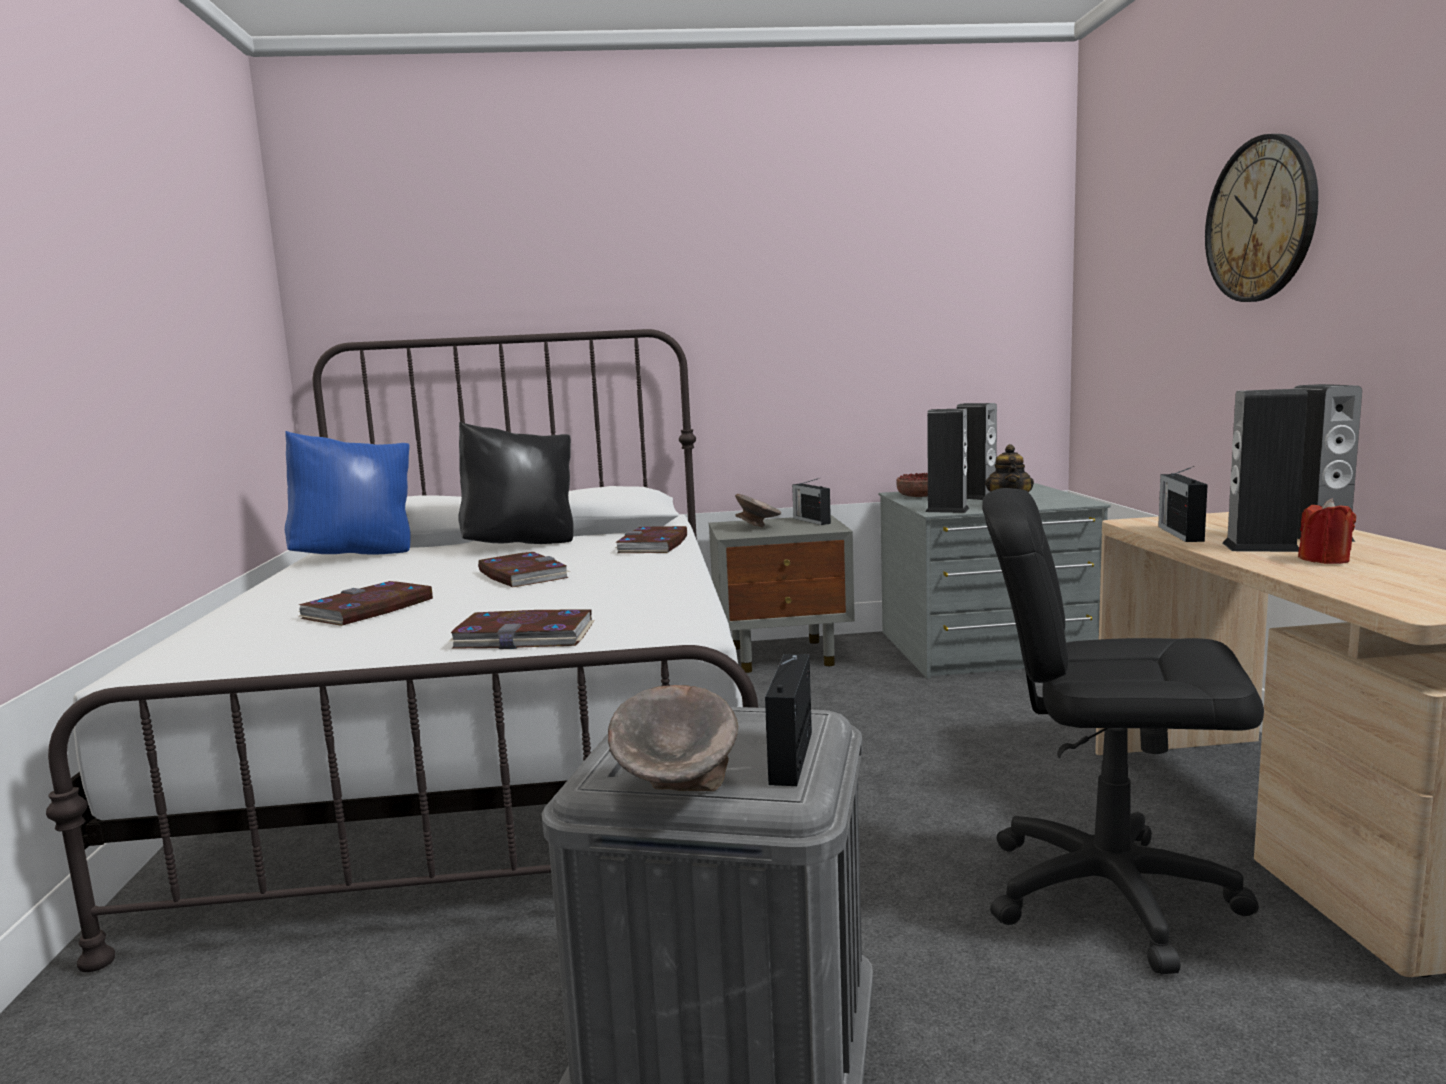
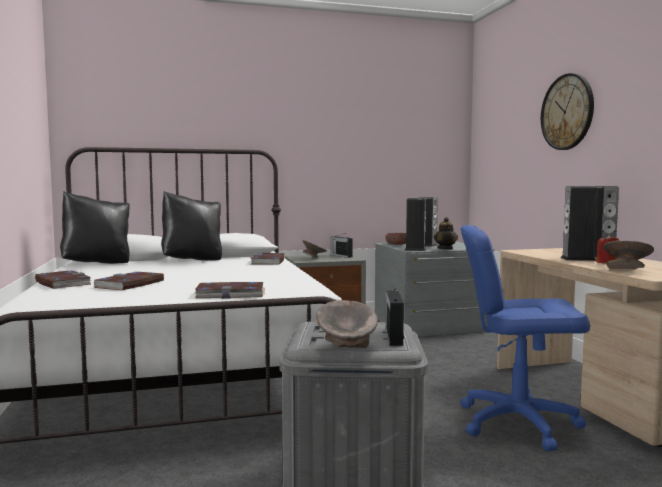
camera: 10 degrees left, 5 degrees down
blue pillow [285,431,411,555] -> black pillow [60,191,130,264]
book [478,552,571,587] -> book moved to [35,270,92,289]
black office chair [982,488,1264,974] -> blue office chair [460,225,590,451]
radio [1158,466,1208,542] -> none
none -> grey bowl [603,240,654,269]

